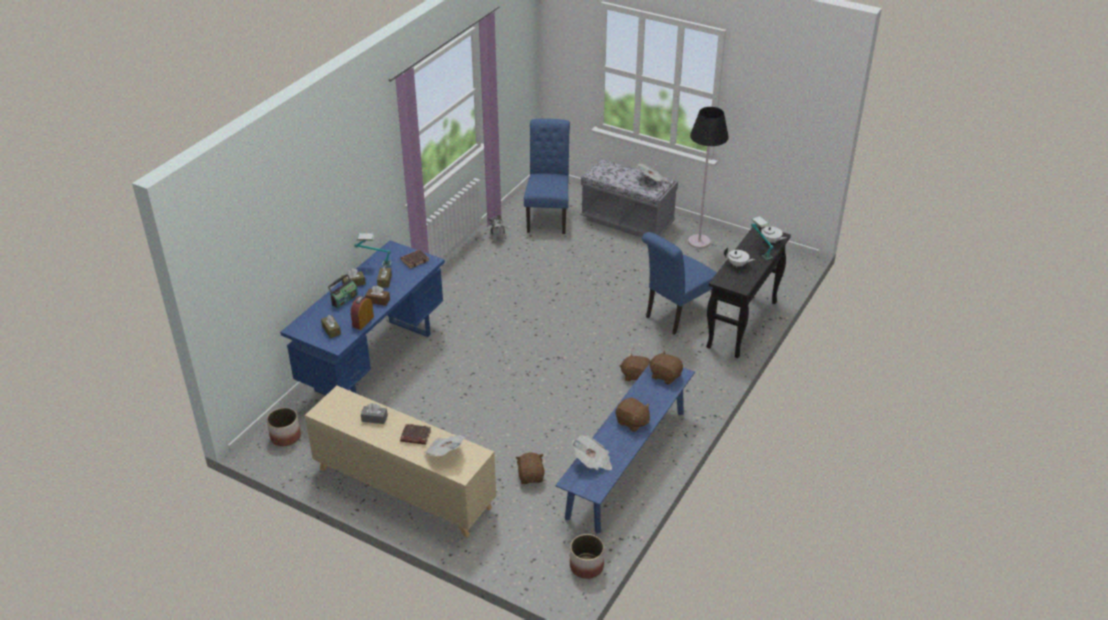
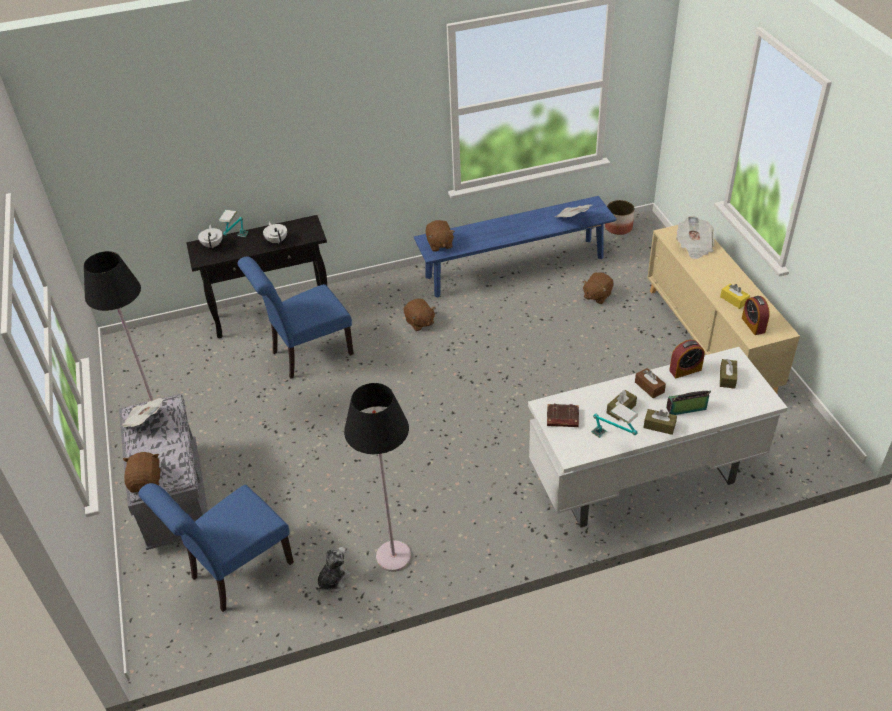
camera: 135 degrees left, 5 degrees up
planter [267,408,301,446] -> none
blue desk [280,240,445,395] -> white desk [528,347,788,528]
grey tissue box [361,403,388,424] -> yellow tissue box [720,284,750,309]
brown book [400,424,431,445] -> none
brown plush toy [615,397,650,432] -> brown plush toy moved to [123,452,161,493]
blue chair [642,232,717,335] -> blue chair turned 150 degrees clockwise [238,256,354,379]
none -> black floor lamp [344,383,411,572]
none -> alarm clock [742,296,770,335]

